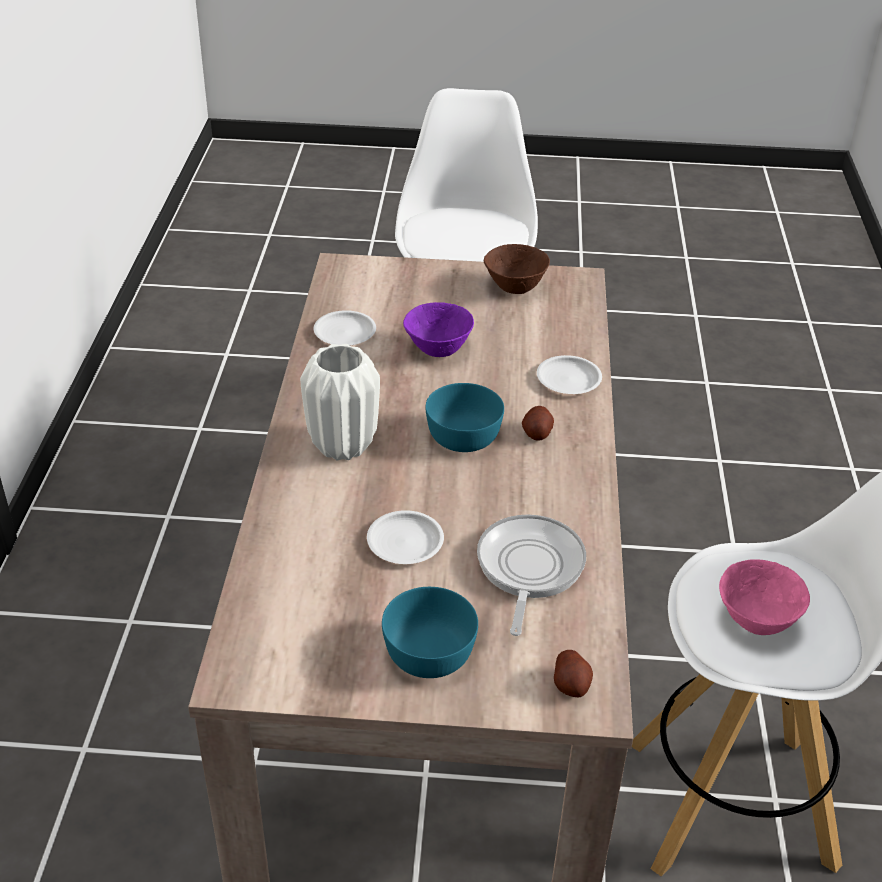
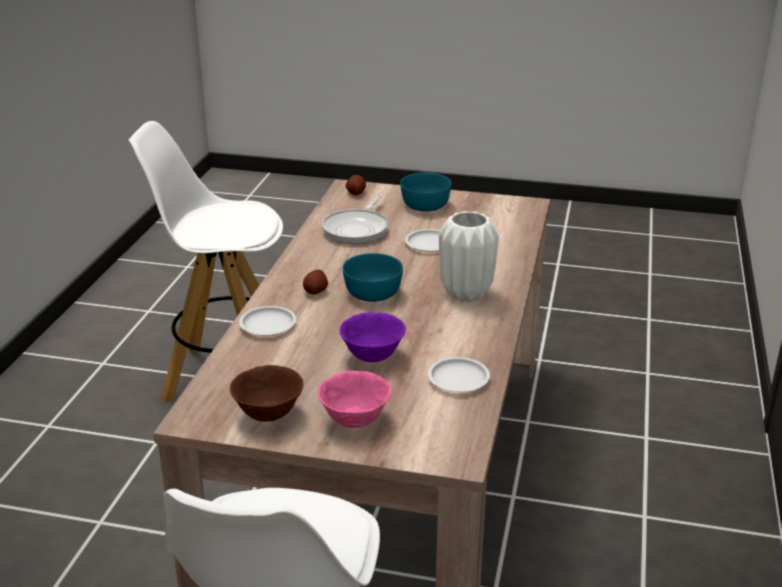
camera: 170 degrees left, 10 degrees down
pink bowl [719,559,810,635] -> pink bowl moved to [318,371,392,428]

